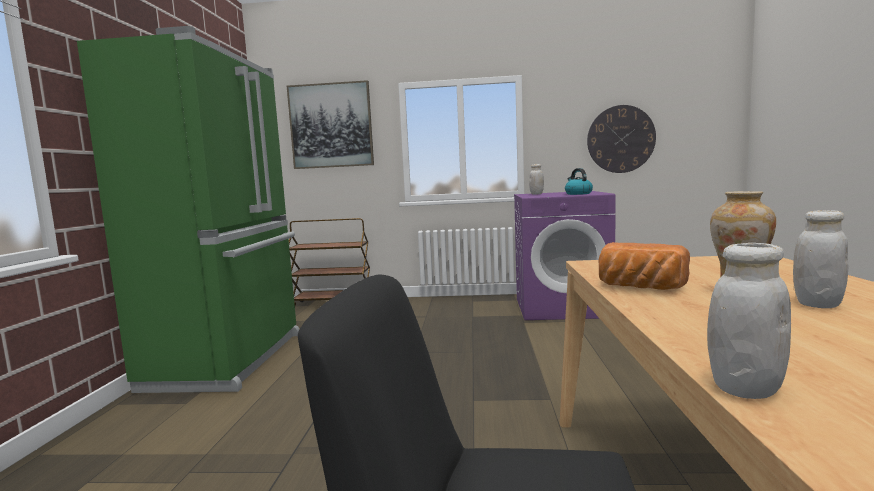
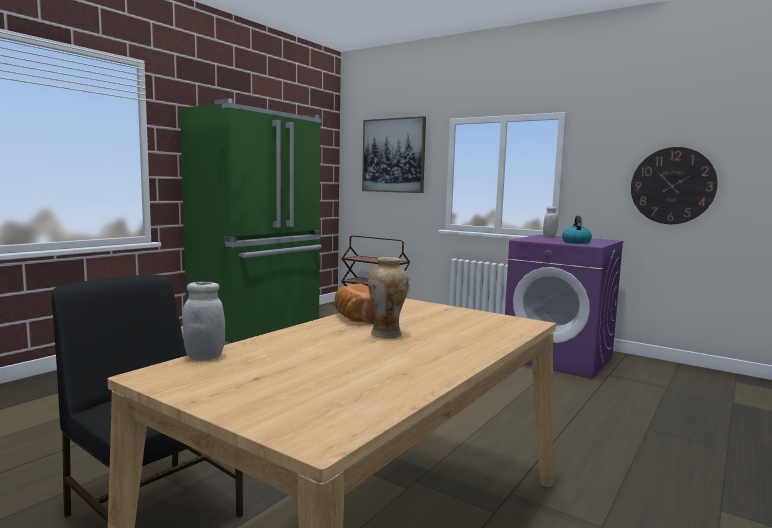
camera: 30 degrees right, 0 degrees up
white jar [793,210,849,308] -> none

